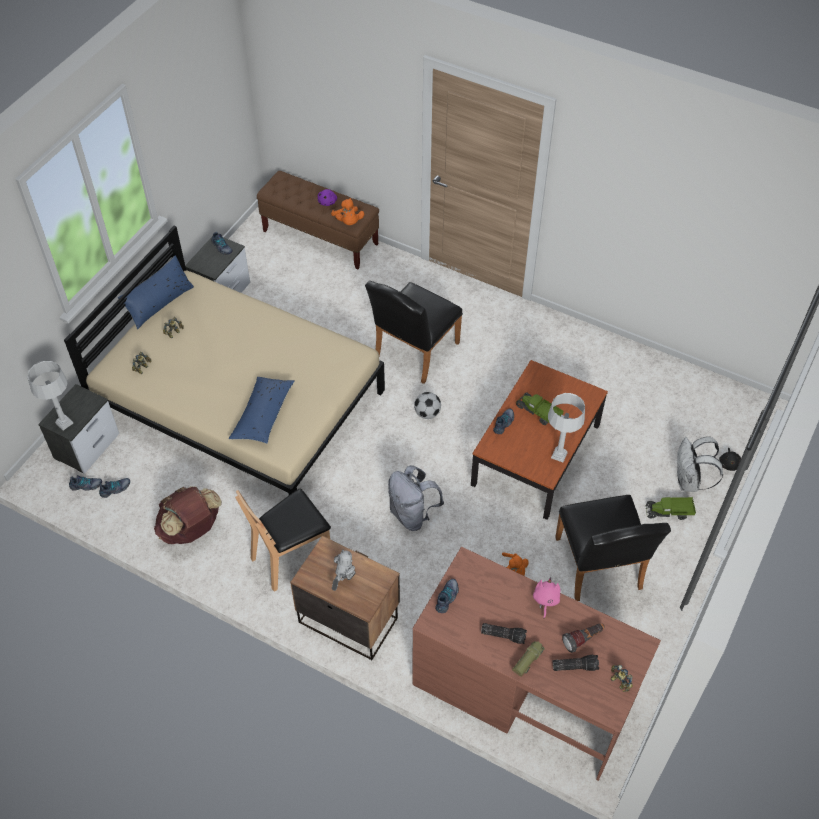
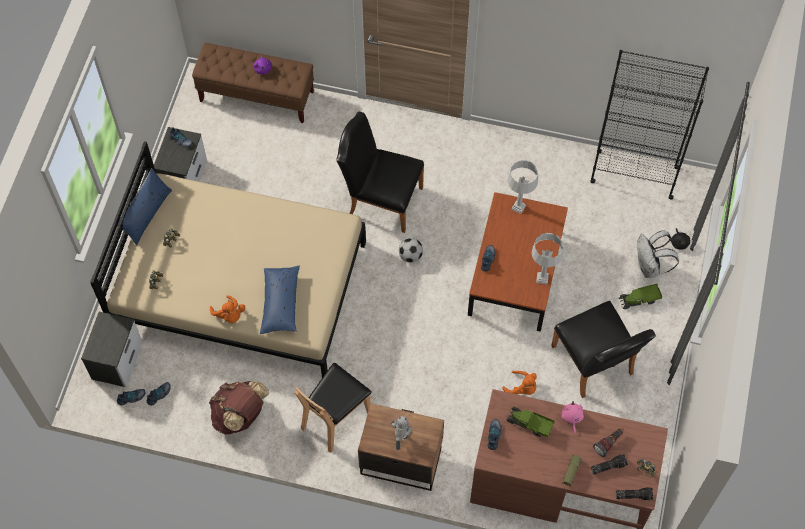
camera: 15 degrees left, 10 degrees up
grey table lamp [27,361,73,430] -> grey table lamp moved to [507,160,538,214]
orange plush toy [331,198,364,225] -> orange plush toy moved to [210,295,245,323]
black chair [365,281,463,384] -> black chair turned 90 degrees clockwise [336,112,424,233]
grey backpack [388,465,444,531] -> none
flashlight [481,623,527,644] -> flashlight moved to [616,487,653,500]
toy truck [516,392,563,425] -> toy truck moved to [507,407,554,437]
none -> black bookcase [590,50,709,200]

